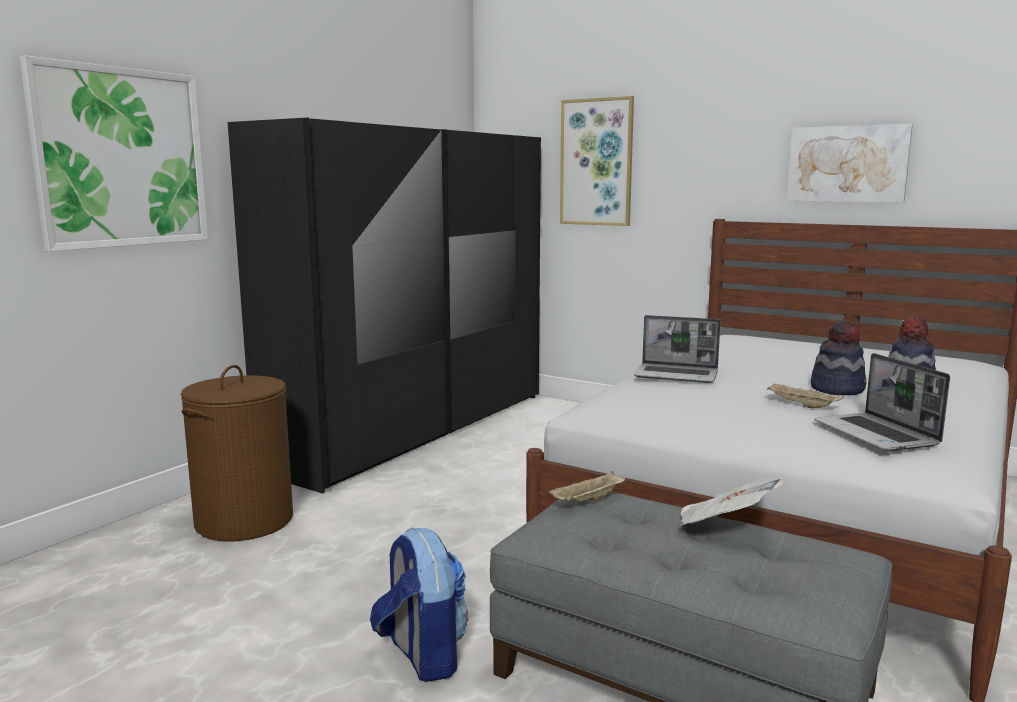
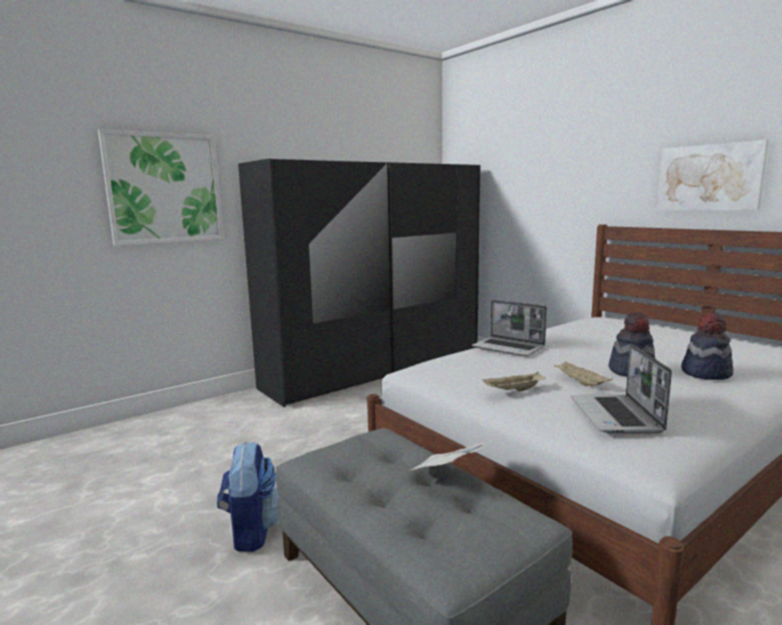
camera: 20 degrees right, 0 degrees up
brown laundry basket [181,365,293,541] -> none
beige tray [549,471,626,501] -> beige tray moved to [483,372,546,391]
picture [560,96,634,226] -> none

